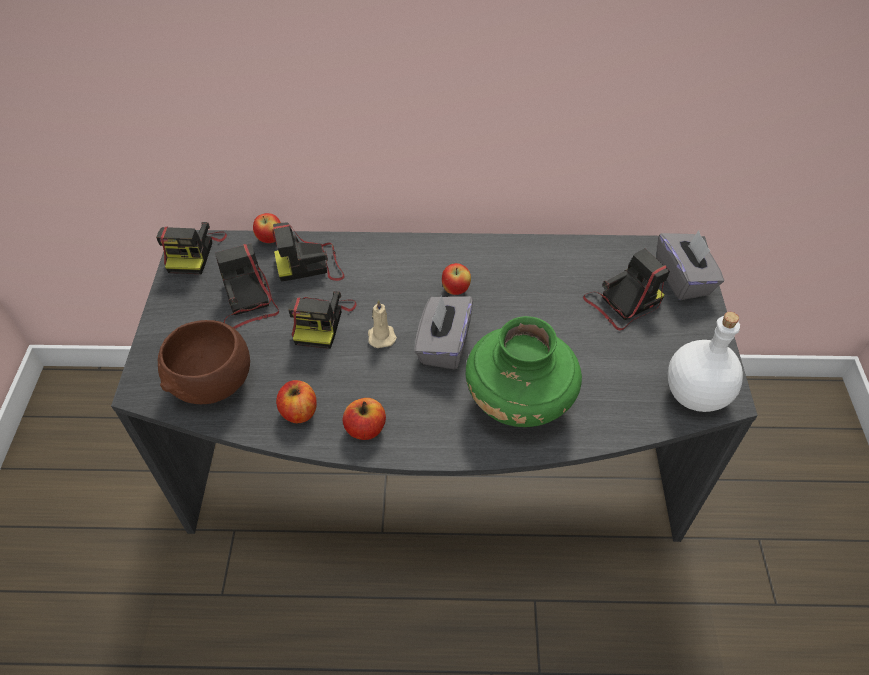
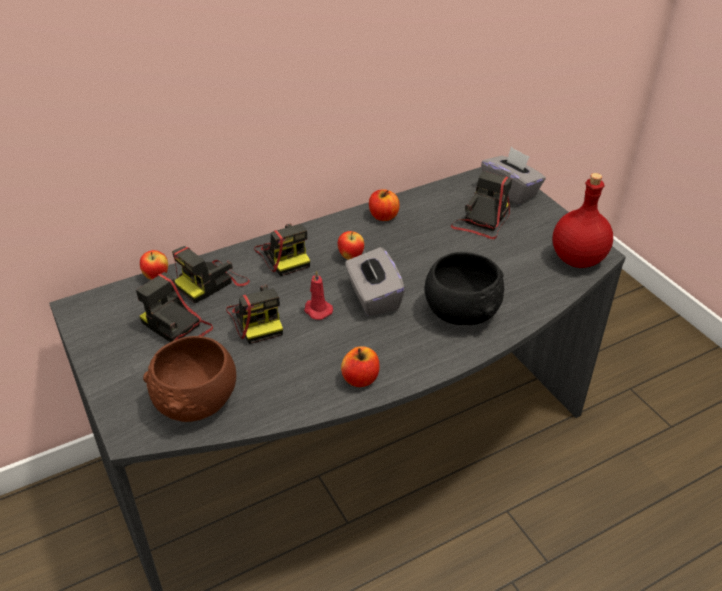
camera: 30 degrees left, 10 degrees down
camera [156,222,227,274] -> camera moved to [254,223,310,276]
apple [276,380,317,423] -> apple moved to [369,190,399,221]
beige candle [368,299,397,348] -> red candle [304,270,333,320]
green vase [466,316,582,427] -> black bowl [425,252,504,325]
white bottle [668,312,743,412] -> red bottle [553,173,613,268]

